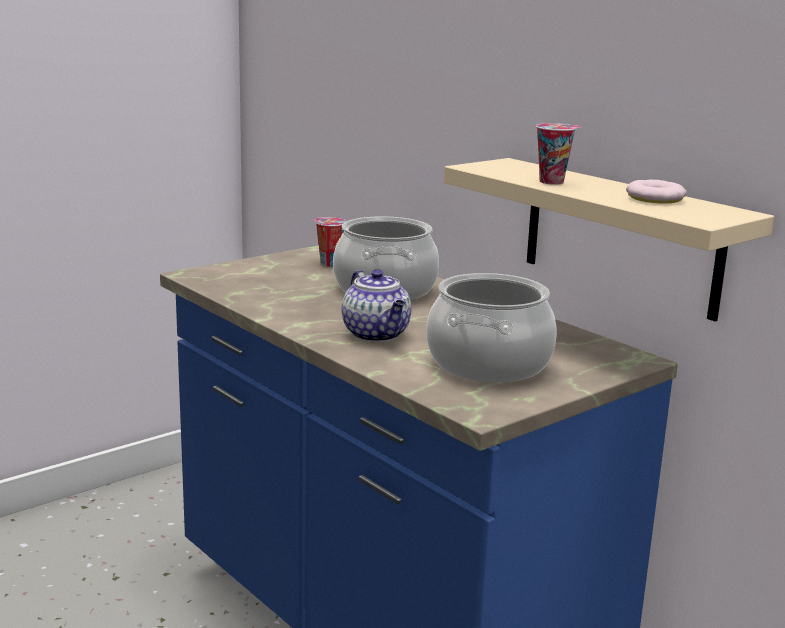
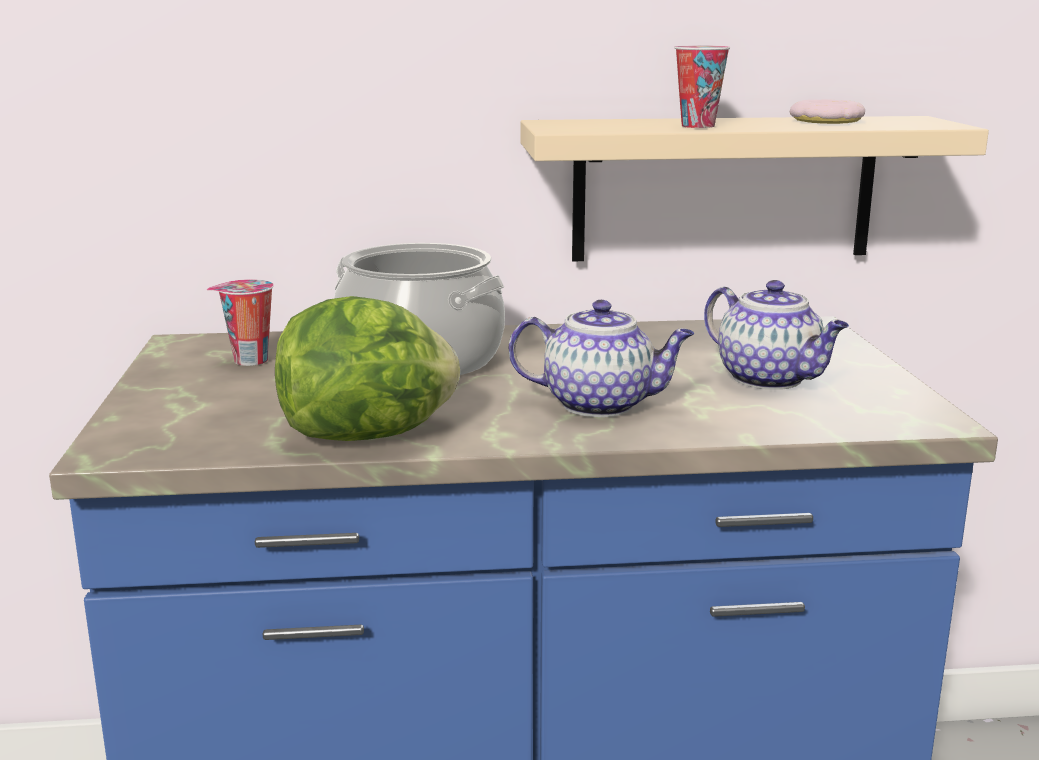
camera: 55 degrees left, 0 degrees up
cooking pot [427,273,557,382] -> teapot [704,280,849,390]
none -> lettuce [275,296,460,441]

